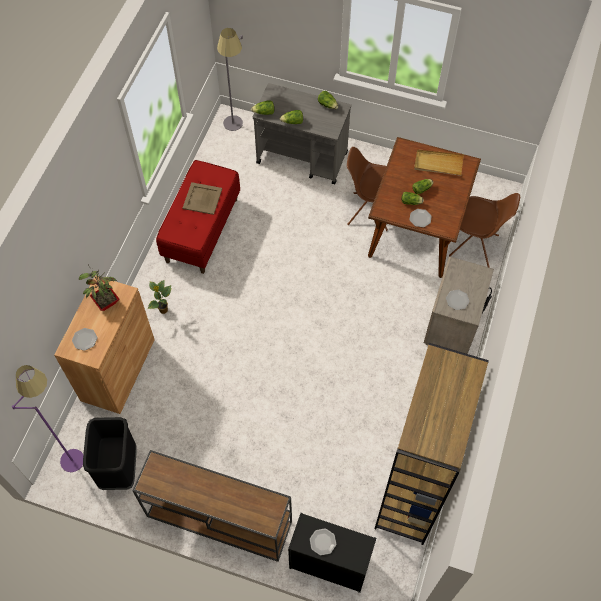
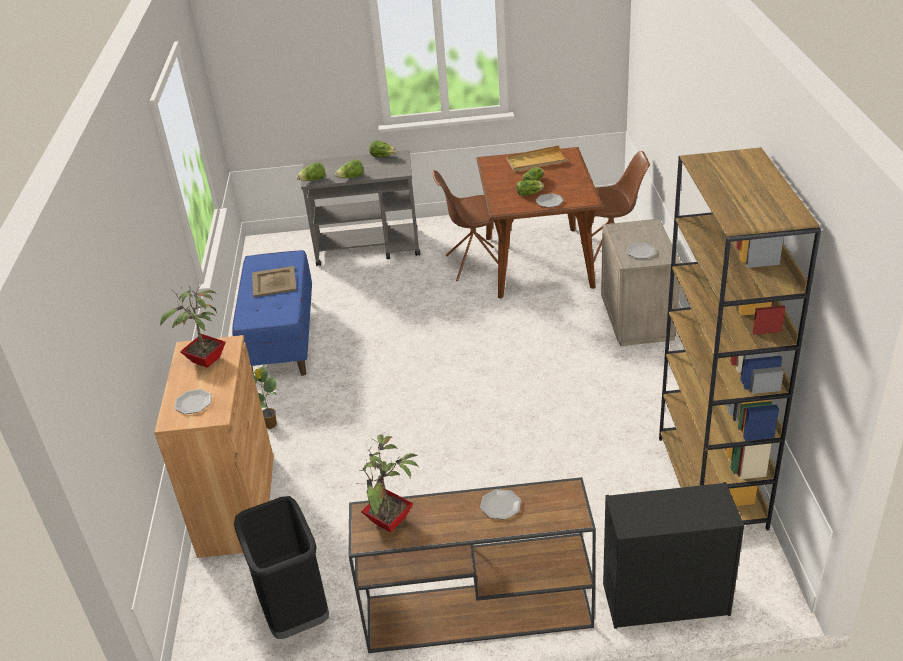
camera: 20 degrees left, 25 degrees down
purple floor lamp [12,365,83,472] -> none
red bench [156,160,240,274] -> blue bench [232,250,312,376]
grey floor lamp [217,28,243,131] -> none
plate [310,529,336,555] -> plate moved to [480,489,521,520]
none -> potted plant [359,434,419,532]

